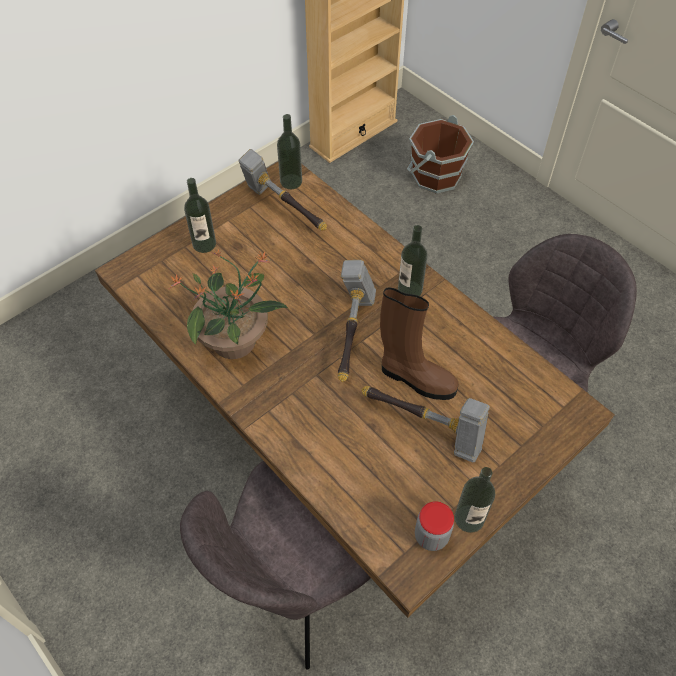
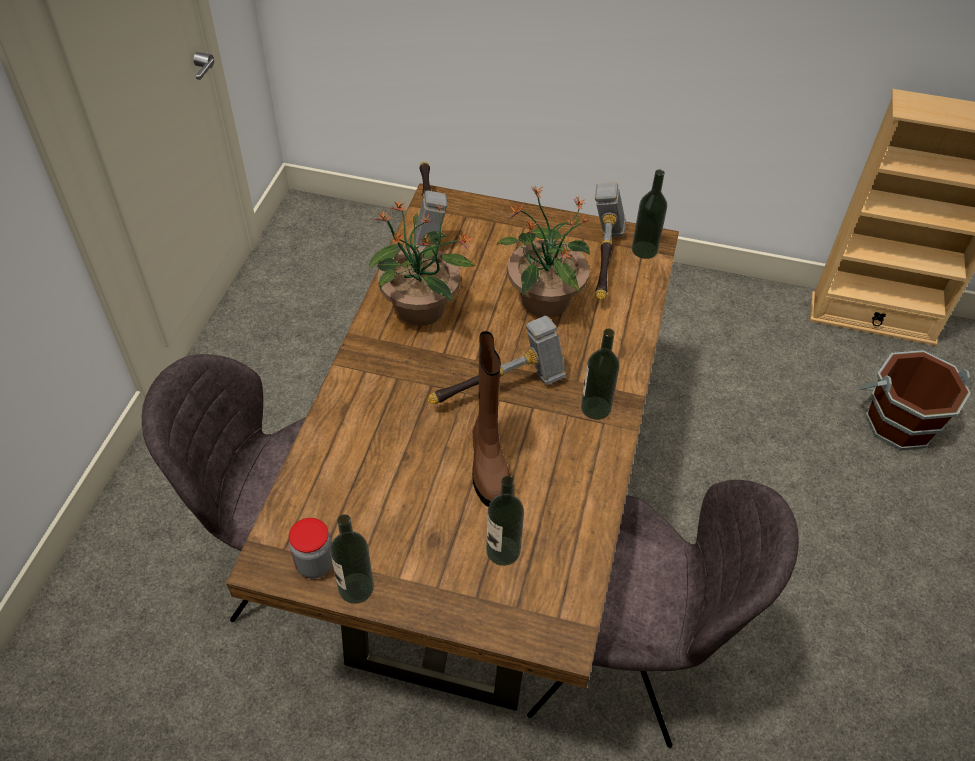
camera: 55 degrees right, 5 degrees down
bottle [184,178,216,253] -> bottle moved to [486,476,524,566]
hammer [361,386,490,462] -> hammer moved to [413,162,448,248]
none -> potted plant [496,186,590,317]

